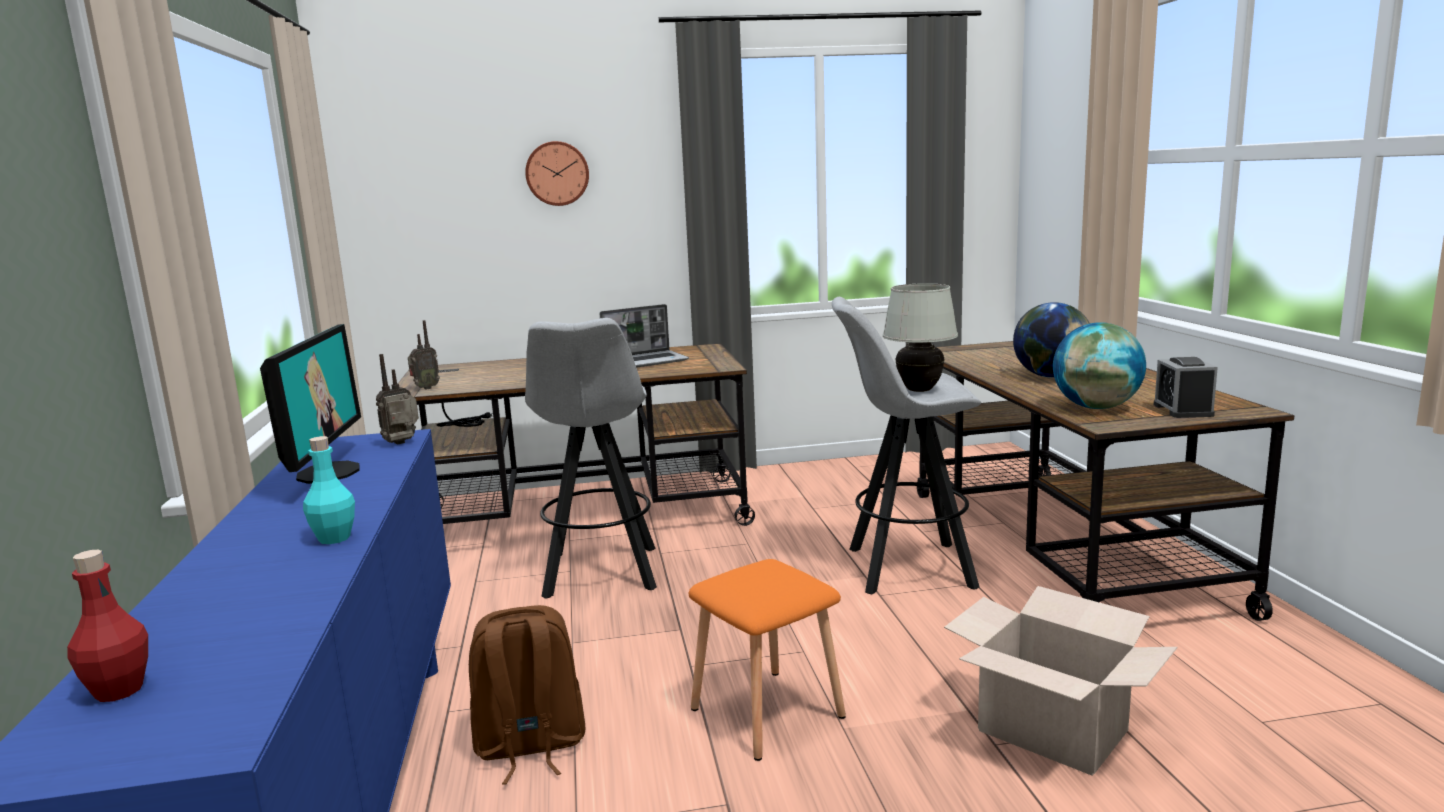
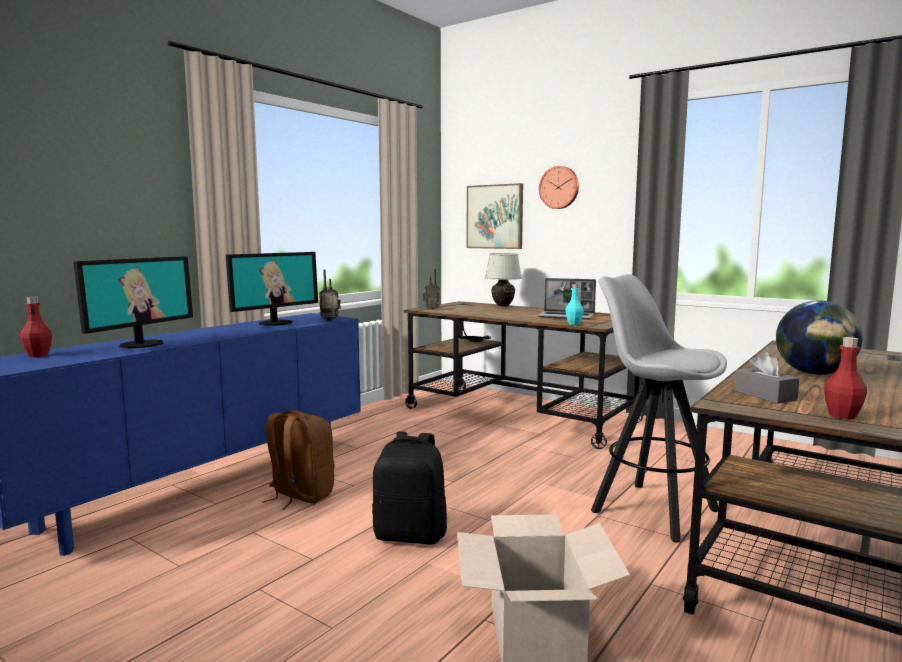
camera: 45 degrees right, 5 degrees down
turquoise bottle [303,436,355,544] -> turquoise bottle moved to [565,284,584,325]
grey stool [525,318,657,599] -> none
orange stool [688,559,846,761] -> black backpack [372,432,447,544]
white table lamp [883,283,958,392] -> white table lamp moved to [485,253,522,306]
globe [1053,322,1146,409] -> grey tissue box [734,352,799,404]
alarm clock [1154,357,1218,418] -> red bottle [824,337,867,420]
none -> monitor [73,256,193,348]
none -> picture [466,183,523,249]

